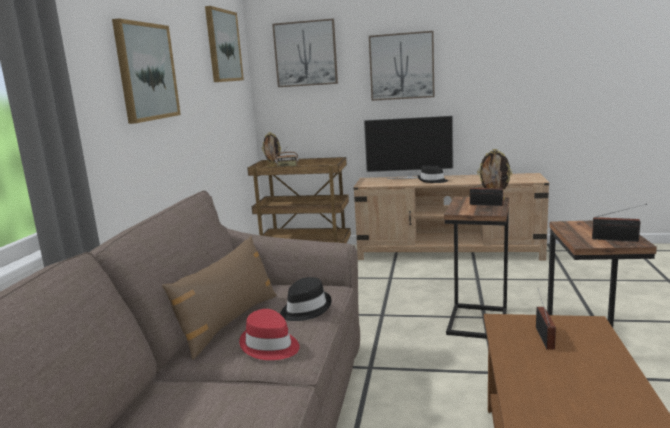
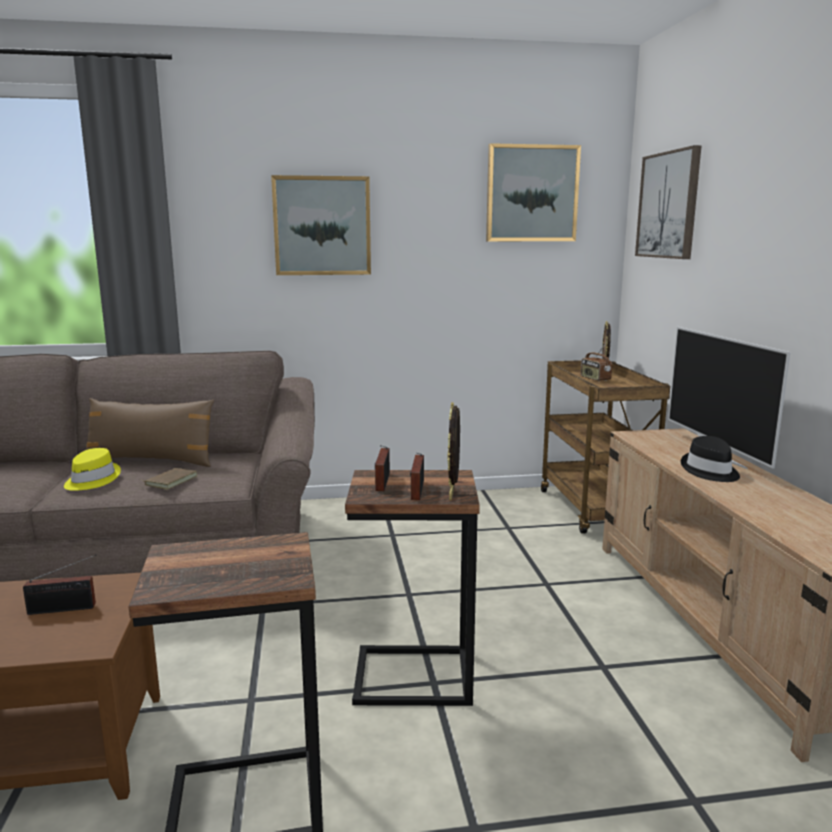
camera: 70 degrees right, 0 degrees up
red hat [239,309,300,360] -> yellow hat [64,448,121,491]
black hat [280,277,332,321] -> brown book [139,468,197,490]
picture [369,31,435,101] -> none
radio [592,204,647,242] -> radio moved to [375,445,390,491]

